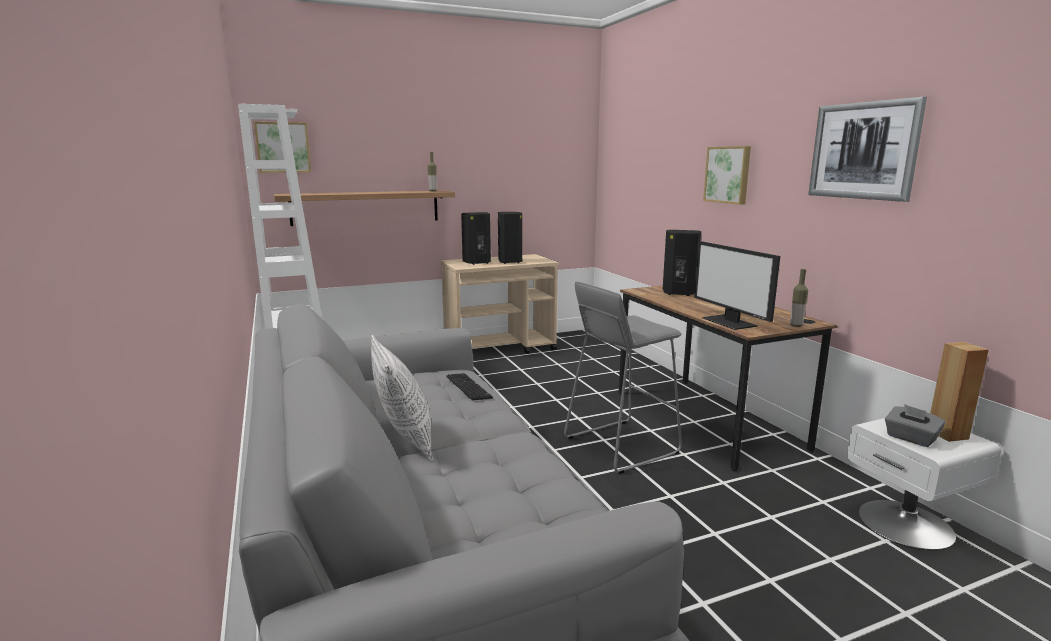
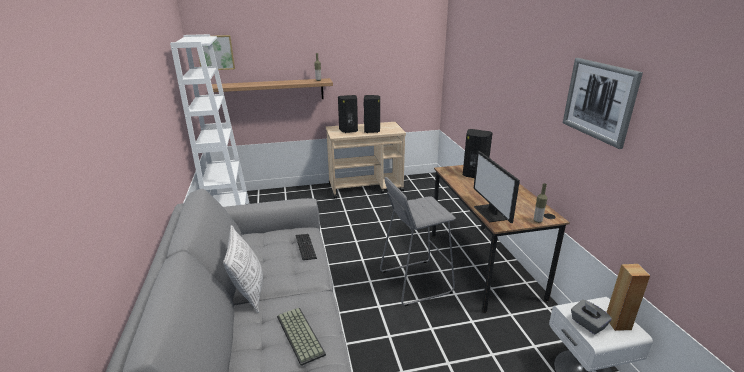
camera: 10 degrees right, 10 degrees up
picture [703,146,751,205] -> none
none -> keyboard [277,308,326,366]

